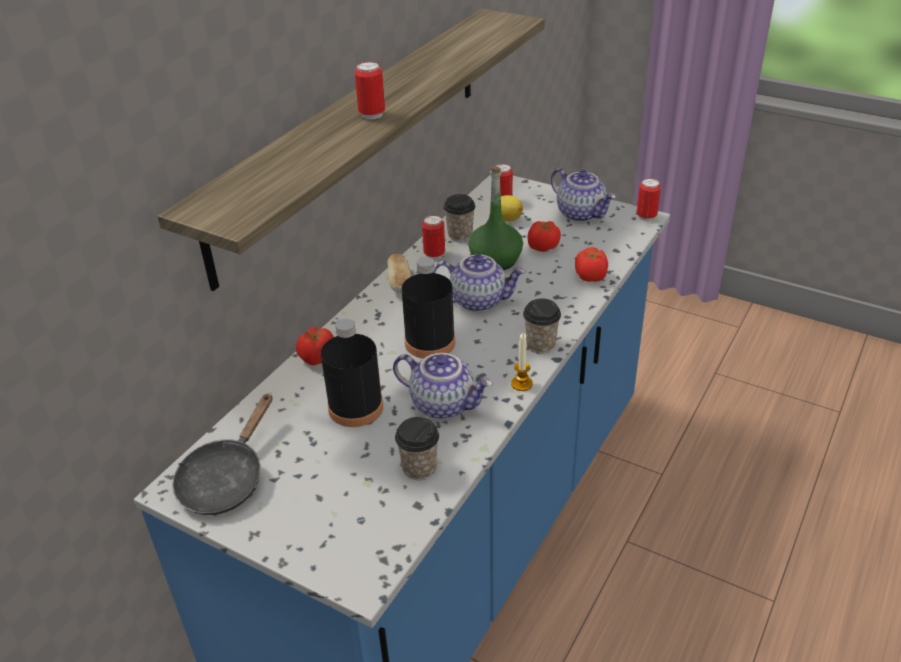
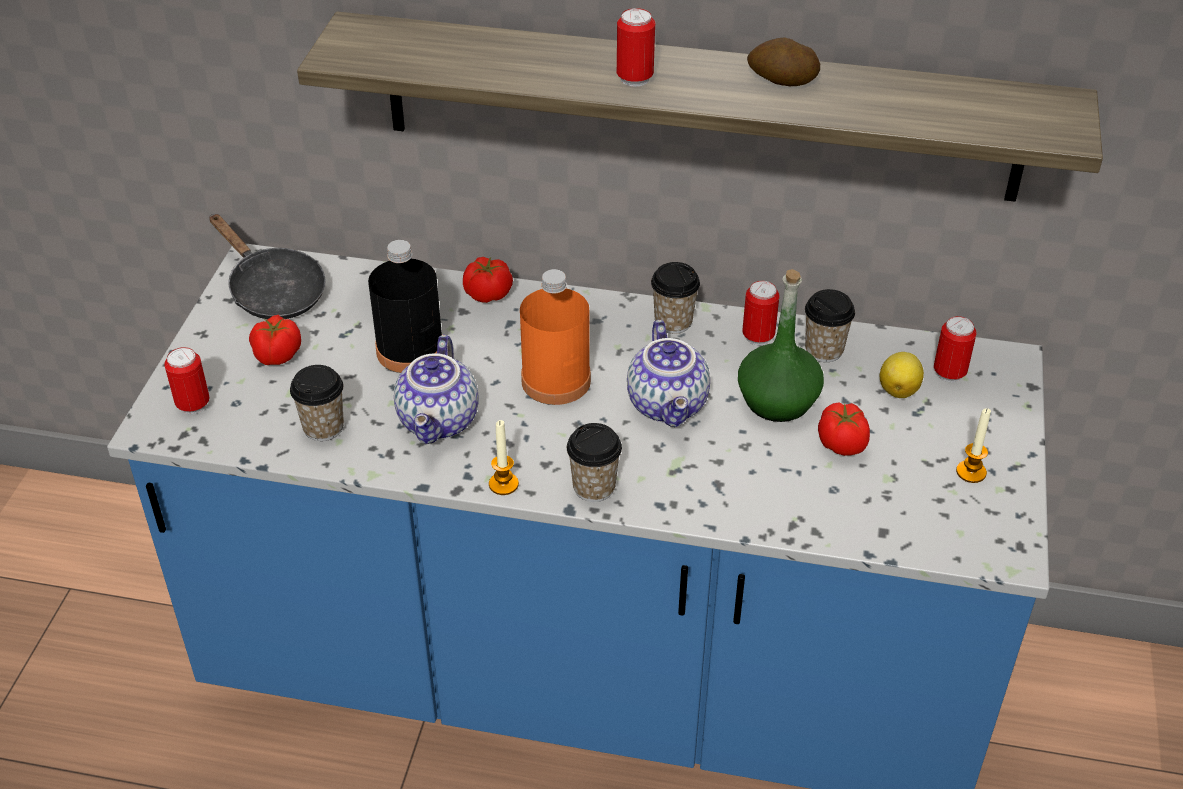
camera: 70 degrees right, 5 degrees up
black frying pan [172,393,273,515] -> black frying pan turned 135 degrees counterclockwise [209,214,326,319]
bread [388,254,411,293] -> cup [651,262,700,334]
black bottle [402,257,455,359] -> orange bottle [520,269,591,405]
teapot [551,168,616,222] -> candle [956,408,991,483]
tomato [575,247,608,282] -> tomato moved to [249,315,301,365]
can [636,178,661,221] -> can moved to [164,347,210,414]
none -> potato [747,38,820,86]

